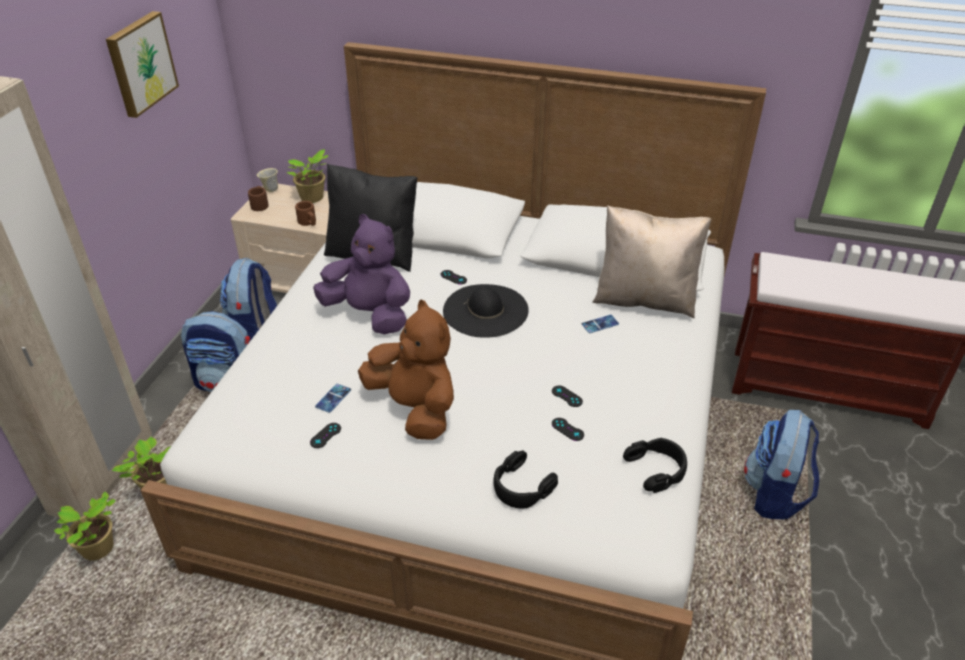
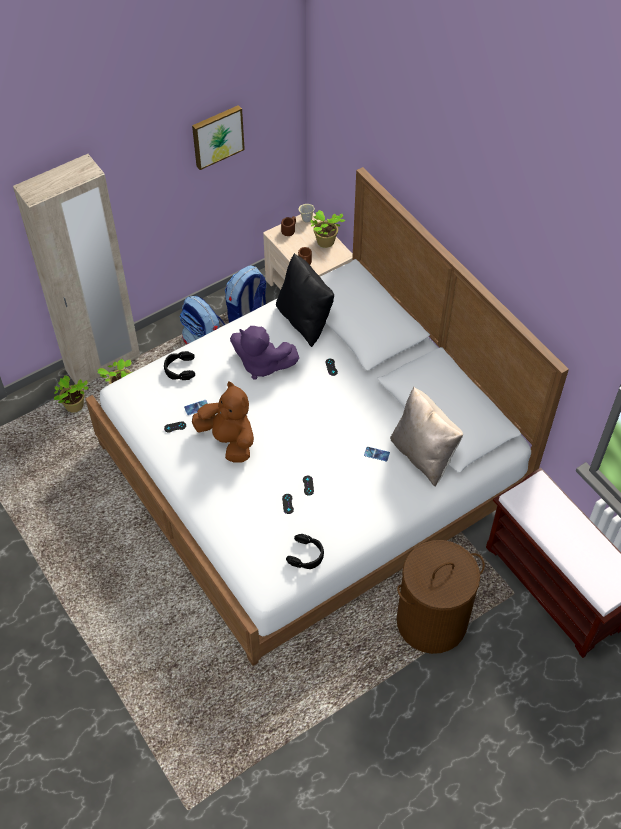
camera: 40 degrees right, 15 degrees up
purple plush toy [313,214,410,334] -> purple plush toy turned 135 degrees clockwise [230,326,299,379]
brown plush toy [358,300,454,440] -> brown plush toy turned 45 degrees counterclockwise [192,381,254,463]
black hat [443,284,529,338] -> none
black headphones [493,450,558,508] -> black headphones moved to [164,351,195,380]
backpack [744,410,819,519] -> brown laundry basket [397,540,485,654]

